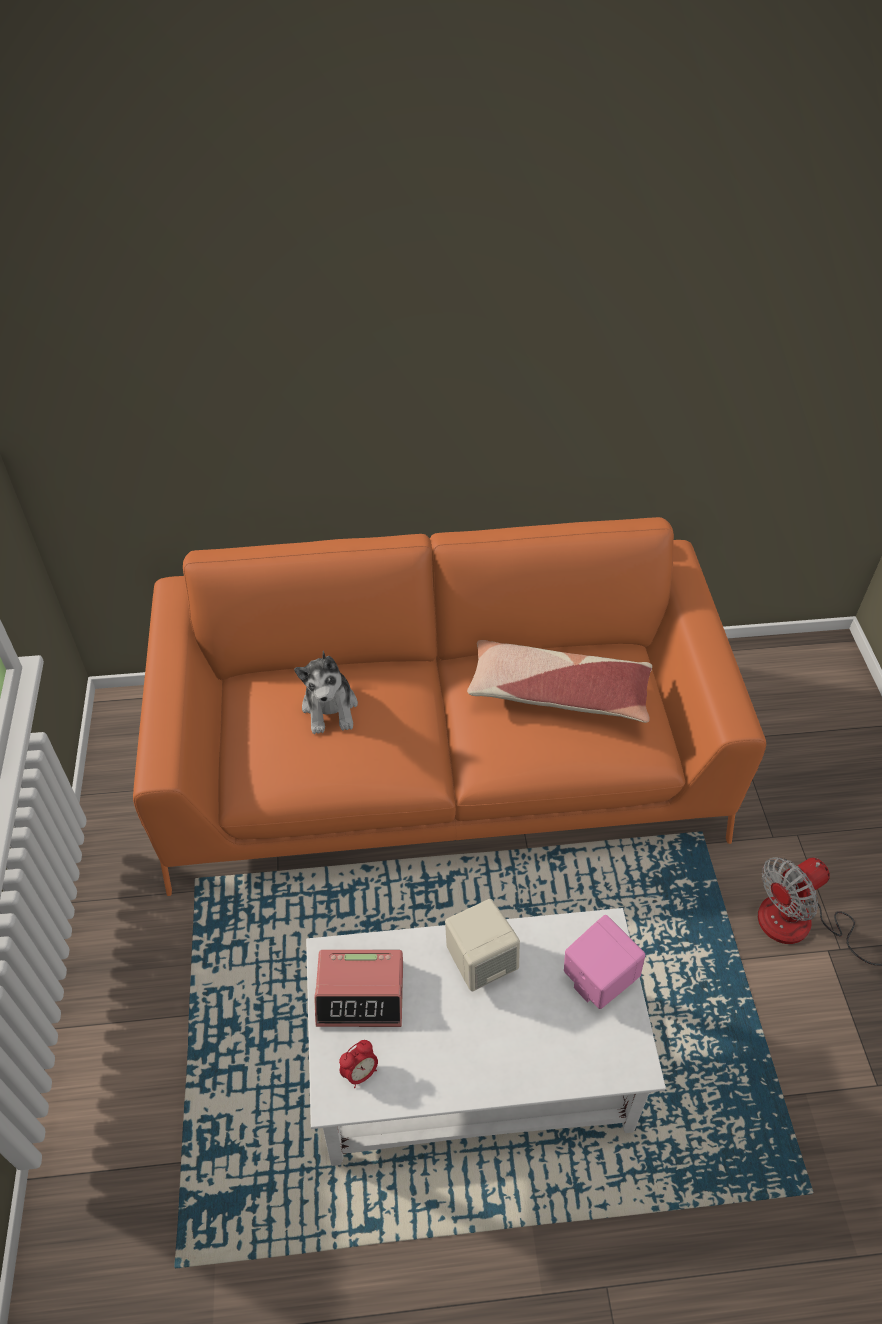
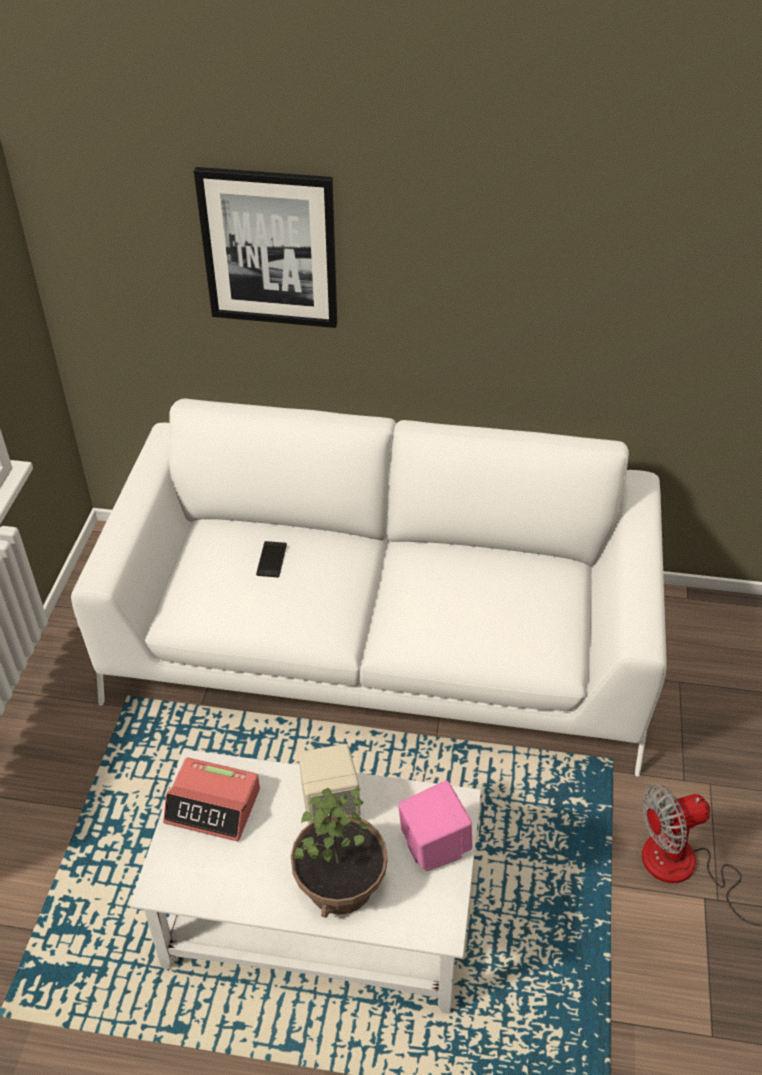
camera: 15 degrees right, 5 degrees down
orange sofa [133,517,766,896] -> white sofa [71,399,666,777]
plush toy [294,651,358,734] -> phone [256,541,287,577]
alarm clock [339,1040,378,1088] -> none
pillow [467,640,652,723] -> none
none -> picture [194,167,337,328]
none -> potted plant [291,787,388,918]

